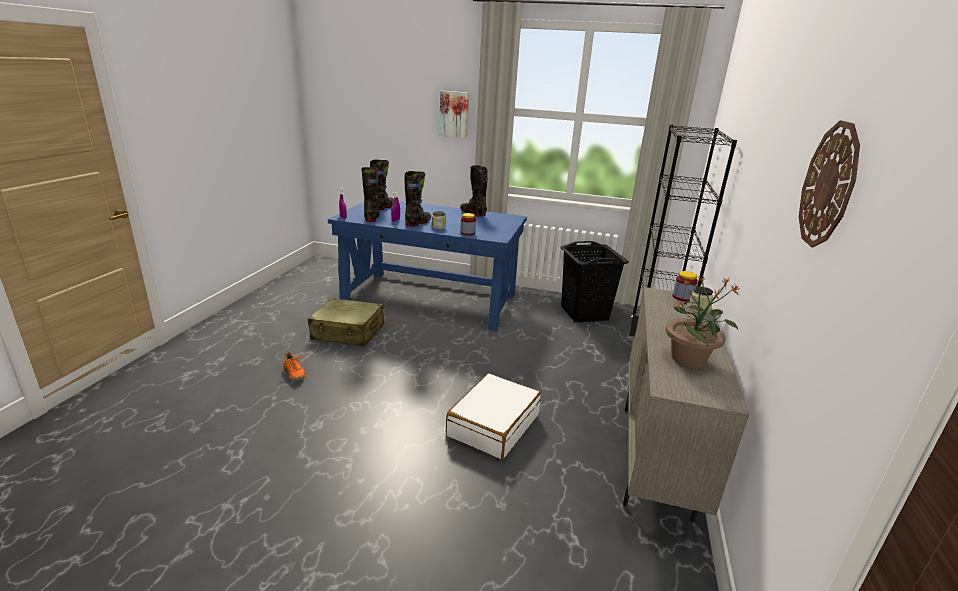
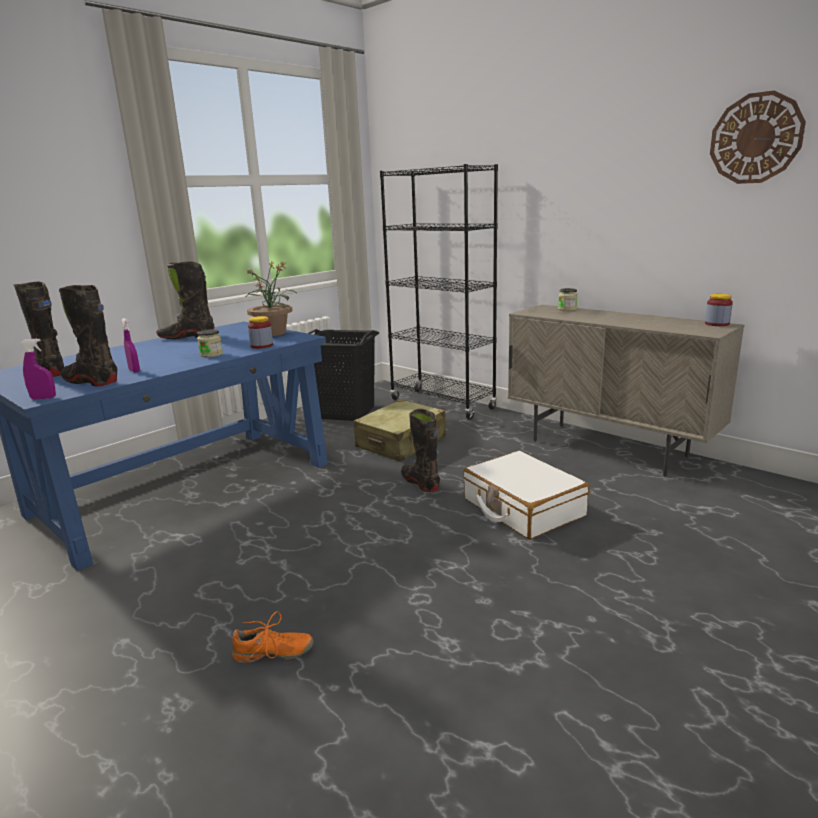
camera: 60 degrees left, 5 degrees down
beige suitcase [308,298,384,346] -> beige suitcase moved to [353,399,446,462]
black boot [404,171,431,227] -> black boot moved to [401,409,440,492]
picture [439,91,469,138] -> none
potted plant [665,276,740,368] -> potted plant moved to [245,262,297,336]
jar [673,271,698,302] -> jar moved to [705,294,733,326]

